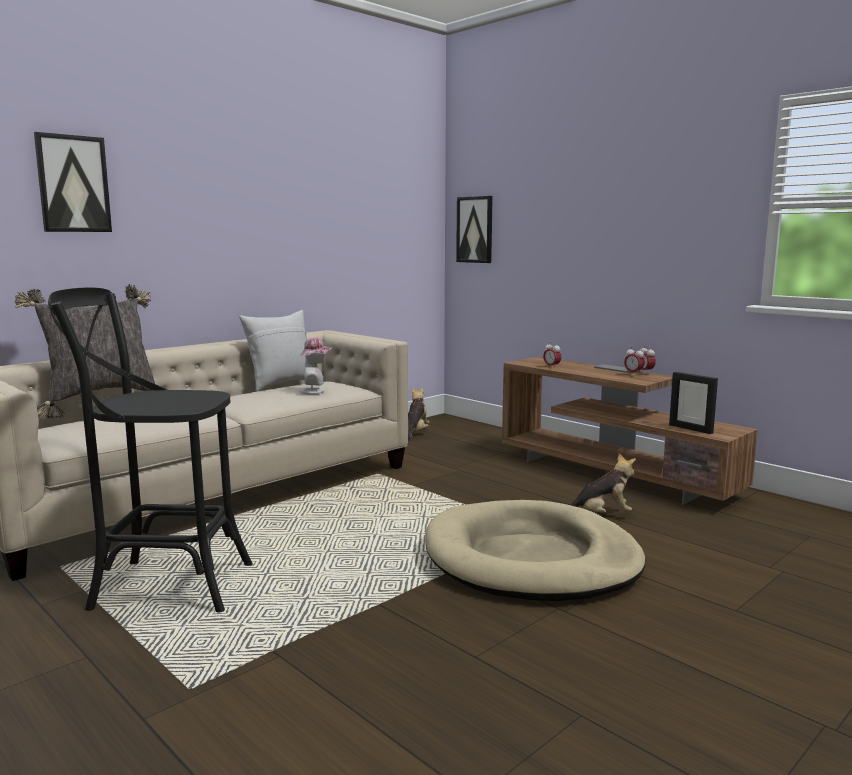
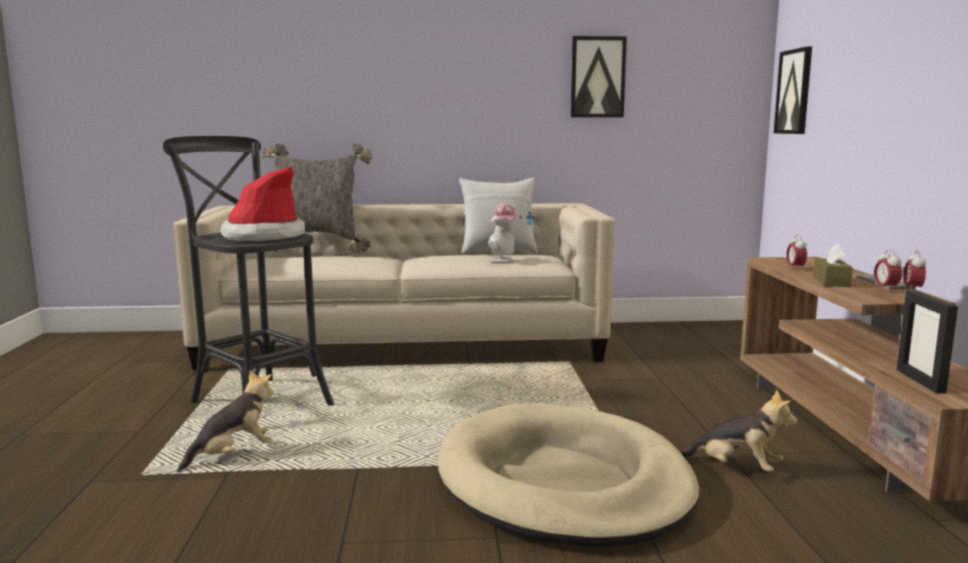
camera: 40 degrees right, 0 degrees up
picture [34,132,112,232] -> picture moved to [571,36,627,117]
plush toy [408,388,430,441] -> plush toy moved to [177,370,274,472]
none -> hat [220,166,305,242]
none -> brown tissue box [813,244,853,287]

